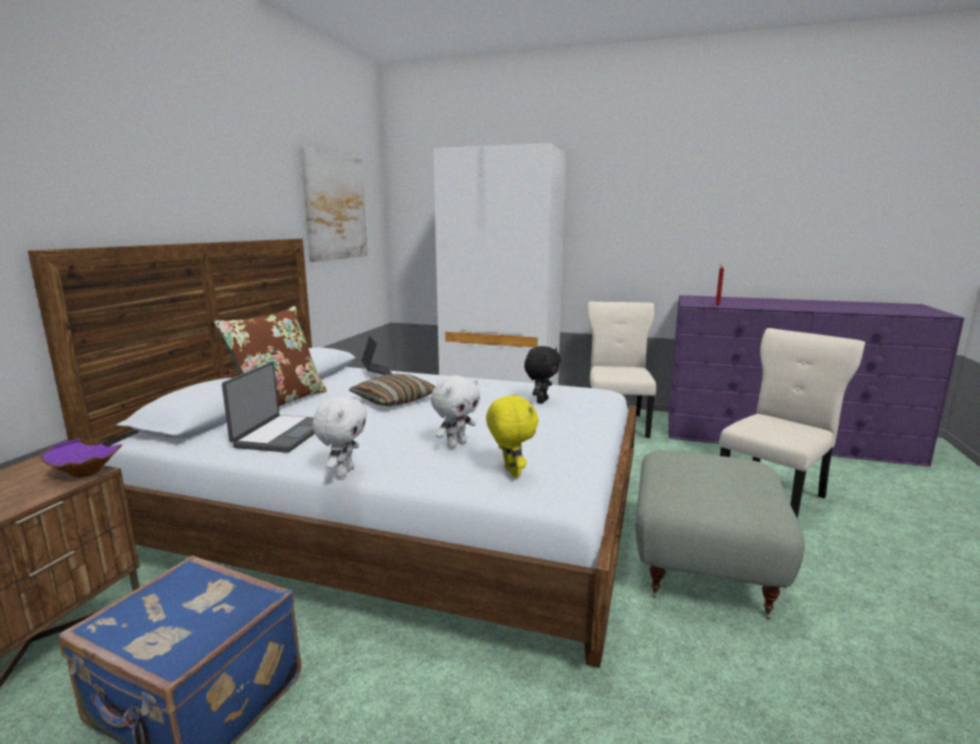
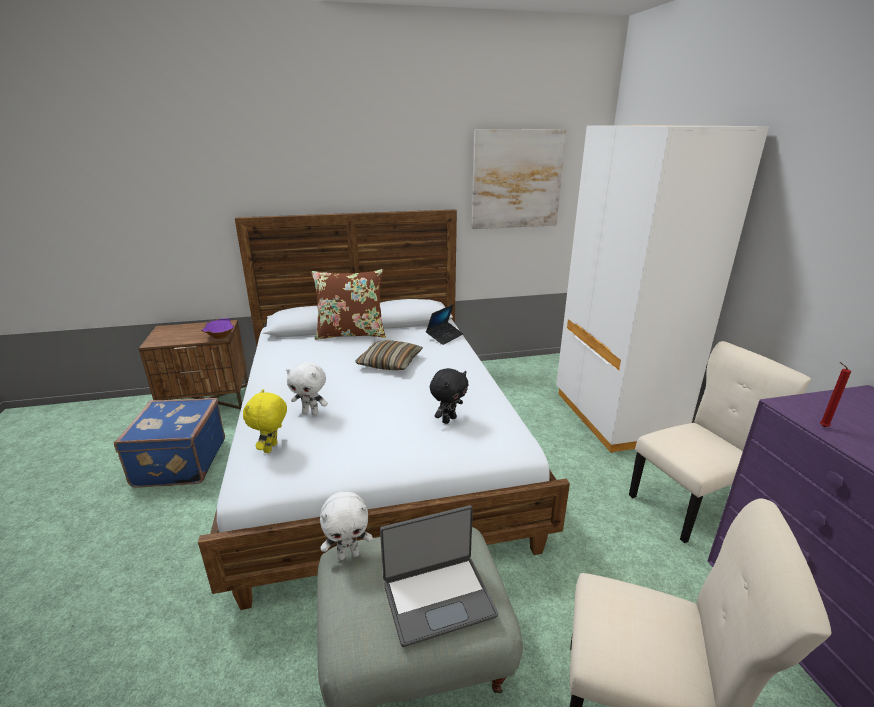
camera: 60 degrees right, 10 degrees up
laptop [222,362,315,453] -> laptop moved to [380,505,498,647]
white plush toy [312,397,367,477] -> white plush toy moved to [320,492,373,561]
yellow plush toy [486,394,538,477] -> yellow plush toy turned 150 degrees clockwise [243,389,287,453]
black plush toy [524,346,561,404] -> black plush toy turned 45 degrees counterclockwise [430,368,469,424]

